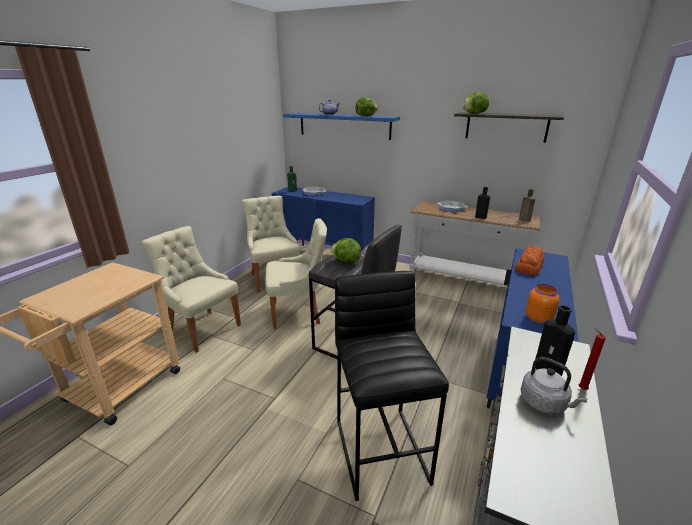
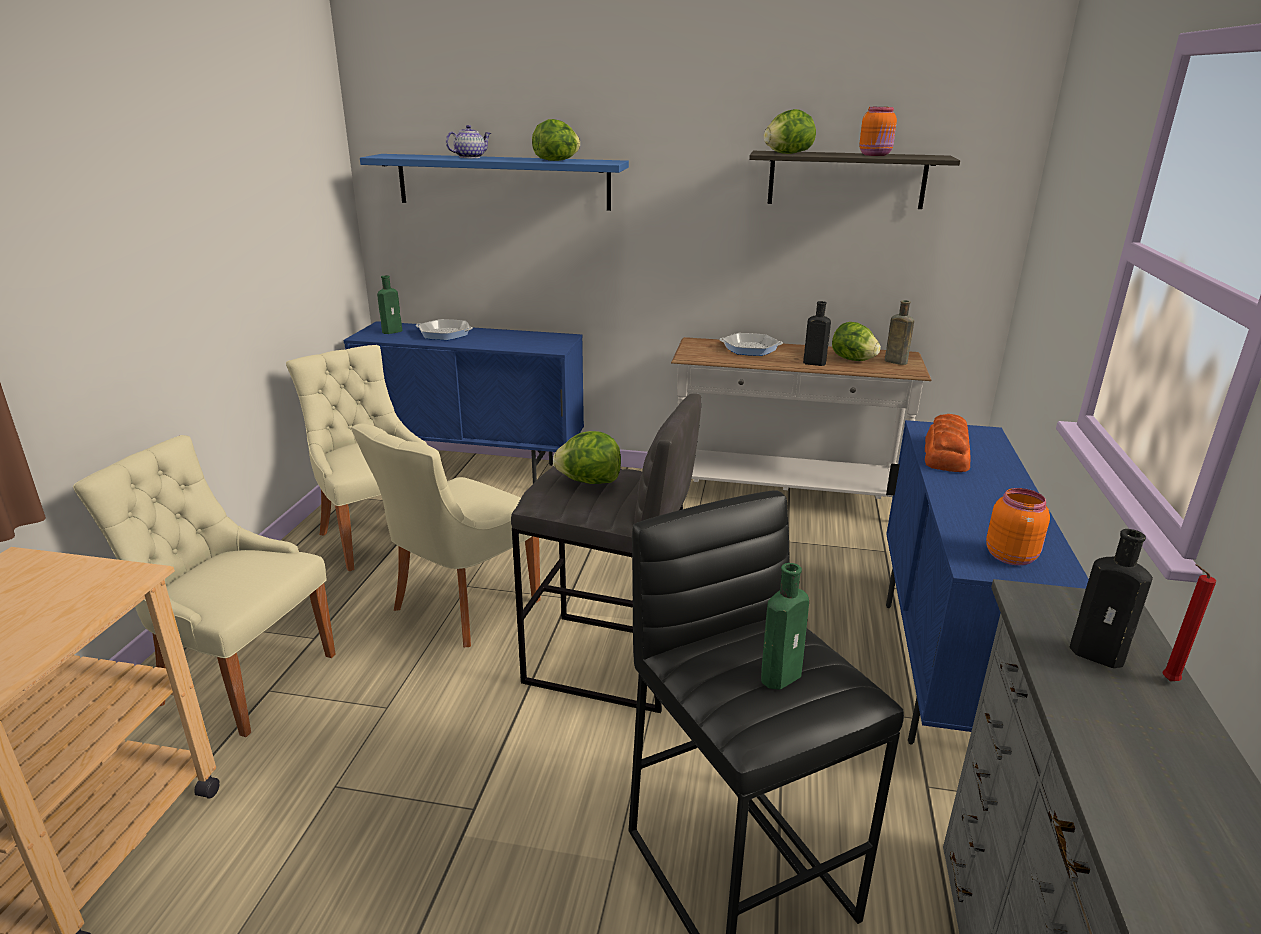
camera: 15 degrees left, 0 degrees up
beige chair [265,218,327,329] -> beige chair turned 150 degrees clockwise [351,423,541,647]
grey kettle [521,357,588,414] -> none
none -> green bottle [761,563,809,690]
none -> lettuce [832,322,881,361]
none -> orange jar [859,107,897,156]

